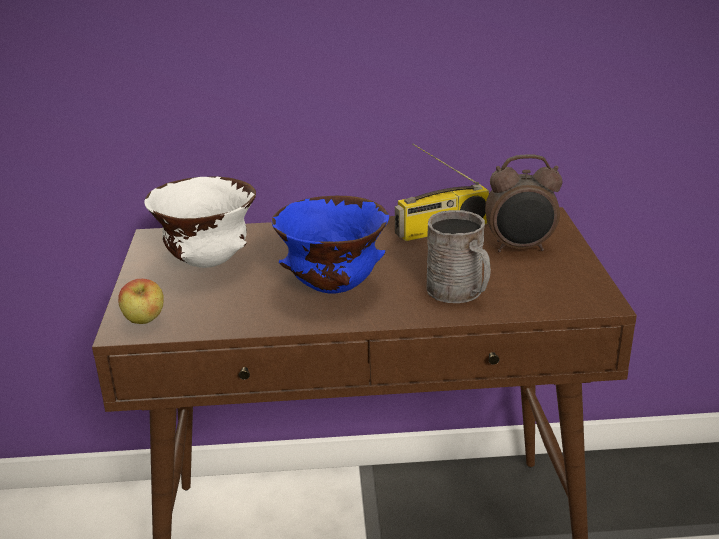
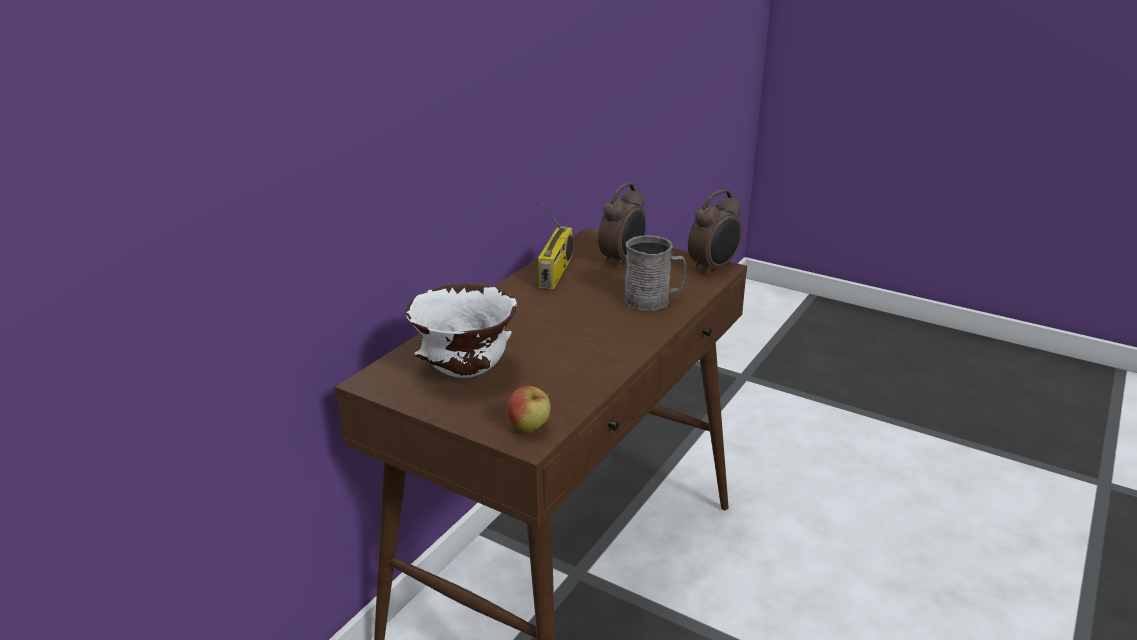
camera: 55 degrees left, 0 degrees up
blue bowl [272,196,389,294] -> none
none -> alarm clock [688,190,742,276]

